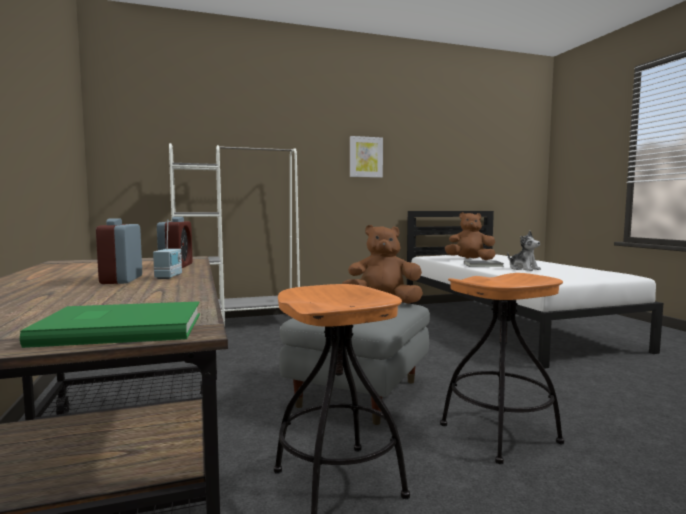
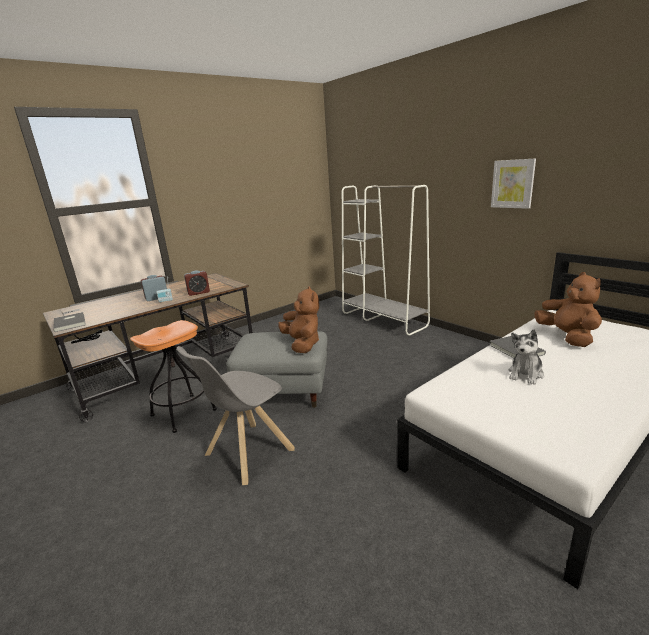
camera: 70 degrees right, 15 degrees up
green book [20,301,200,348] -> grey book [53,312,86,332]
orange stool [440,273,564,464] -> grey chair [177,346,295,485]

